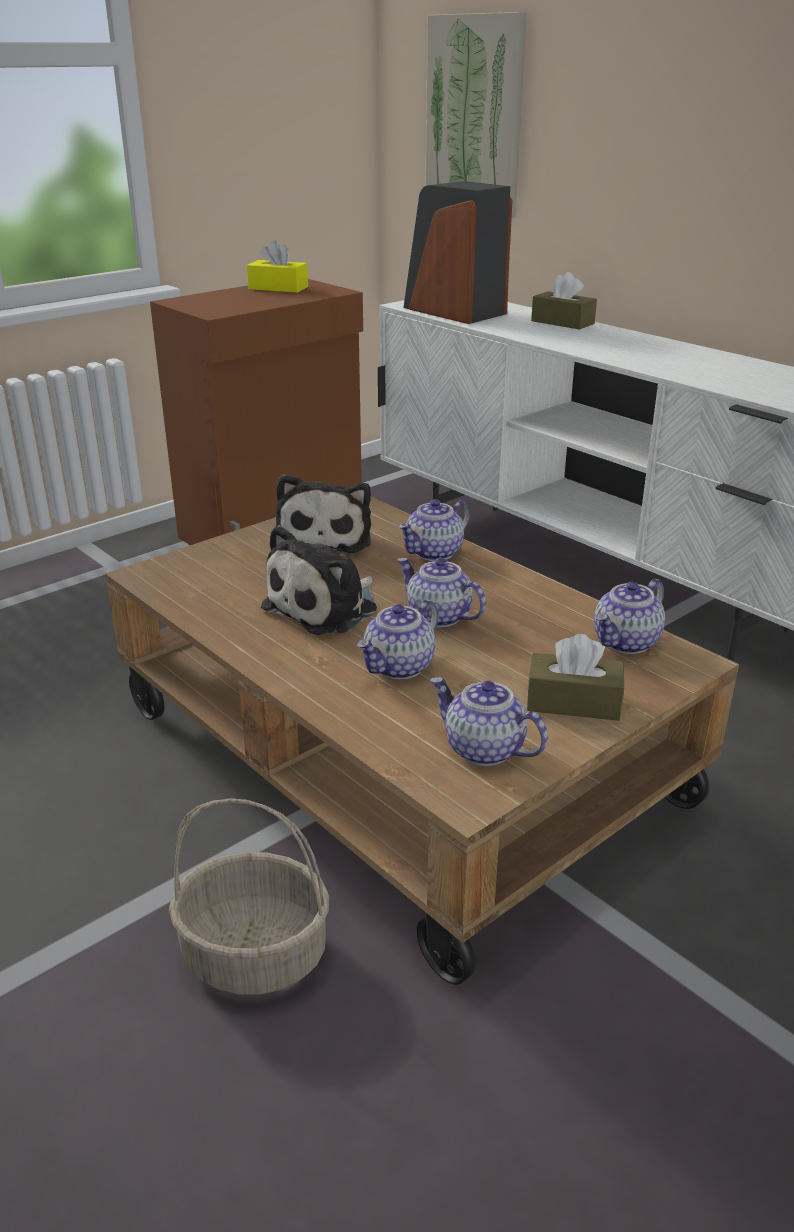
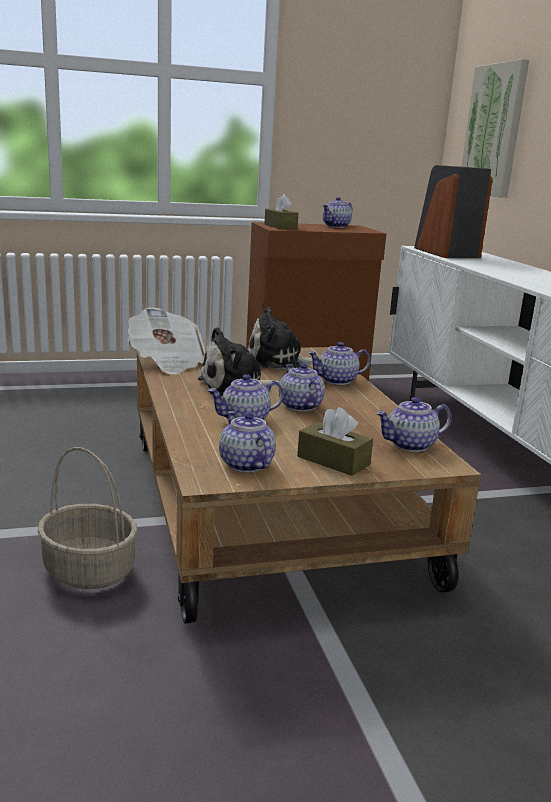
camera: 25 degrees right, 10 degrees down
yellow tissue box [247,240,308,293] -> teapot [322,197,353,228]
plush toy [276,474,371,553] -> plush toy turned 60 degrees clockwise [248,307,320,369]
brown tissue box [531,272,597,330] -> brown tissue box moved to [264,195,298,229]
none -> newspaper [128,308,205,375]

